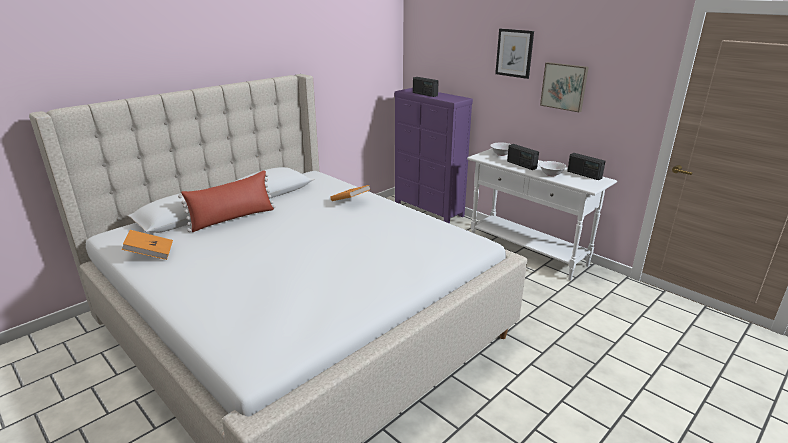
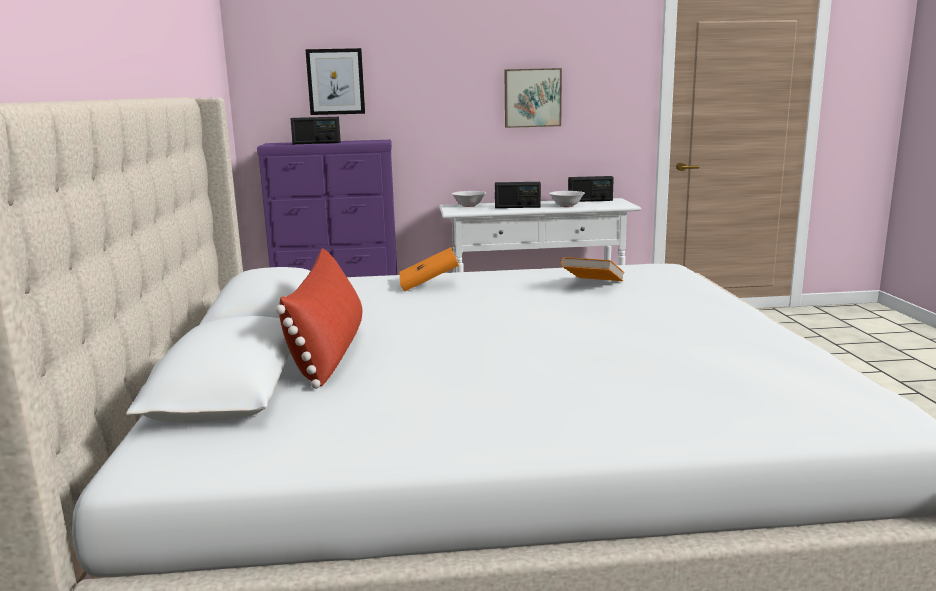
camera: 50 degrees left, 10 degrees down
orange book [121,230,173,260] -> orange book moved to [561,257,624,281]
picture [495,29,534,79] -> picture moved to [305,48,365,115]

